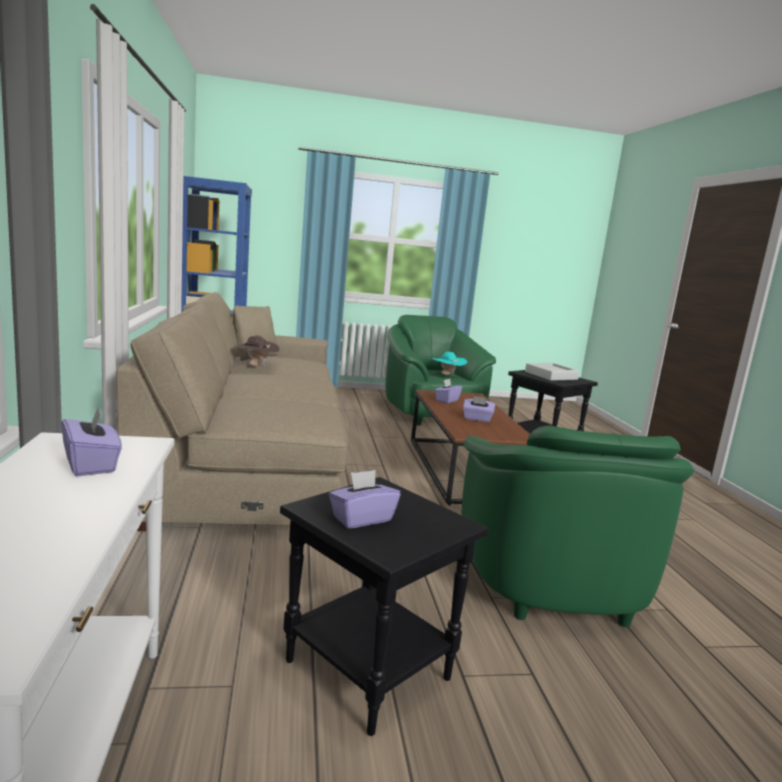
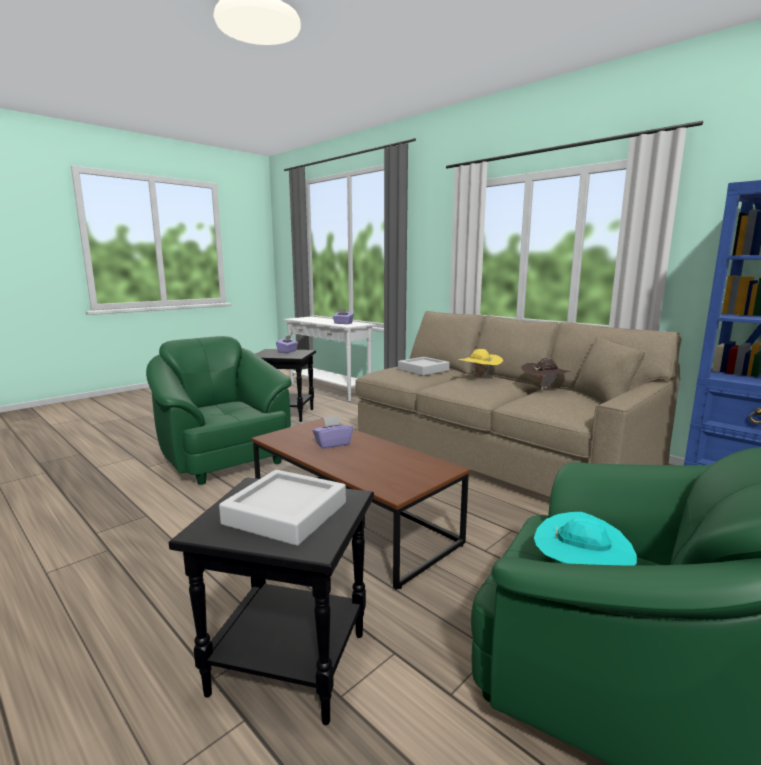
camera: 145 degrees right, 0 degrees up
purple tissue box [434,379,462,404] -> none
none -> grey tray [398,357,450,376]
none -> yellow hat [458,349,503,378]

